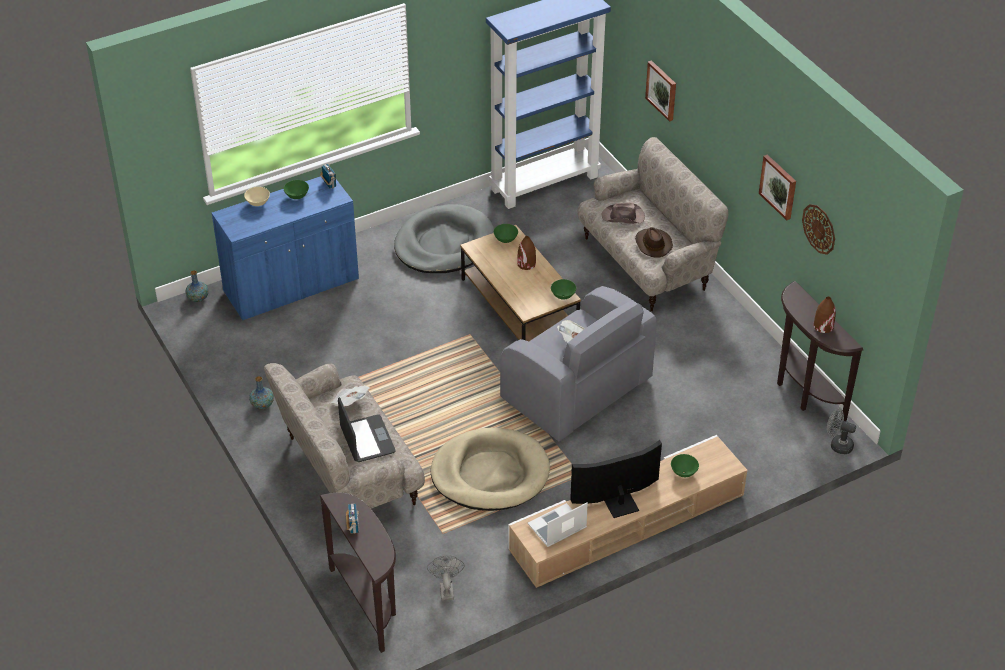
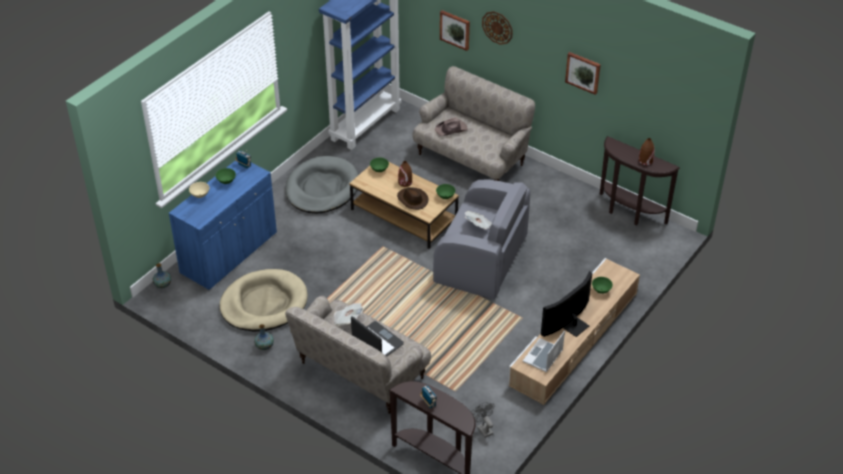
camera: 25 degrees left, 0 degrees up
beige dog bed [431,428,550,511] -> beige dog bed moved to [220,269,308,331]
brown hat [635,227,673,258] -> brown hat moved to [397,187,429,210]
wall clock [802,204,835,255] -> wall clock moved to [482,11,513,45]
grey fan [827,408,856,454] -> none

